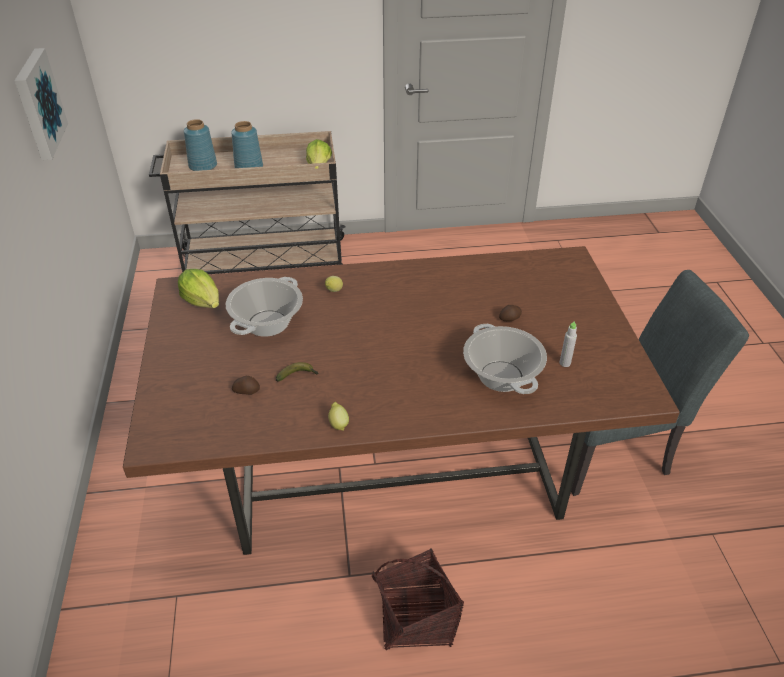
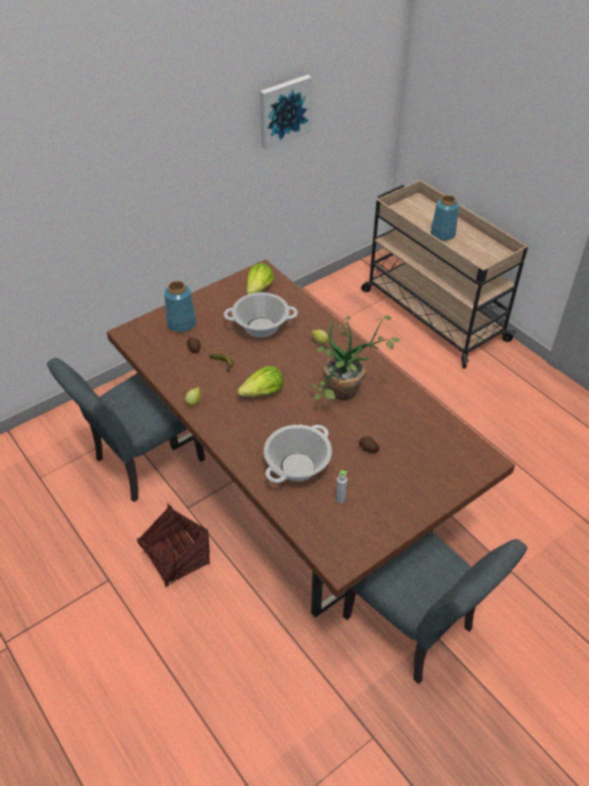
camera: 60 degrees right, 5 degrees up
blue vase [184,119,217,171] -> blue vase moved to [164,281,196,332]
lettuce [306,139,332,169] -> lettuce moved to [237,366,283,397]
none -> grey chair [47,358,205,502]
none -> potted plant [310,315,401,401]

